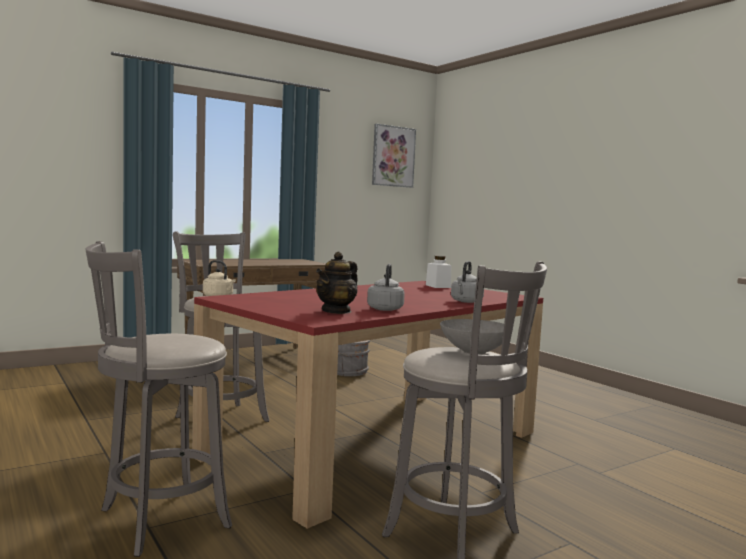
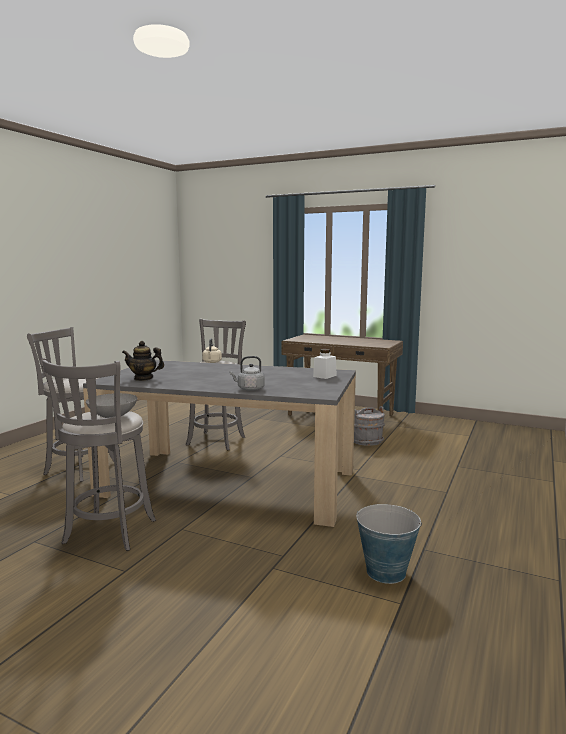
camera: 60 degrees right, 5 degrees up
red dining table [192,281,543,529] -> grey dining table [83,360,356,527]
grey kettle [367,264,405,311] -> none
picture [372,124,416,188] -> none
none -> bucket [356,504,422,584]

